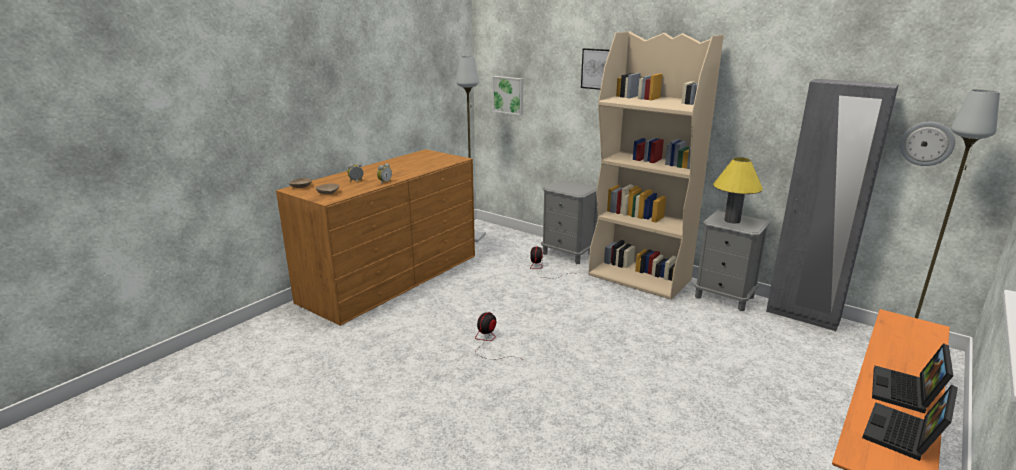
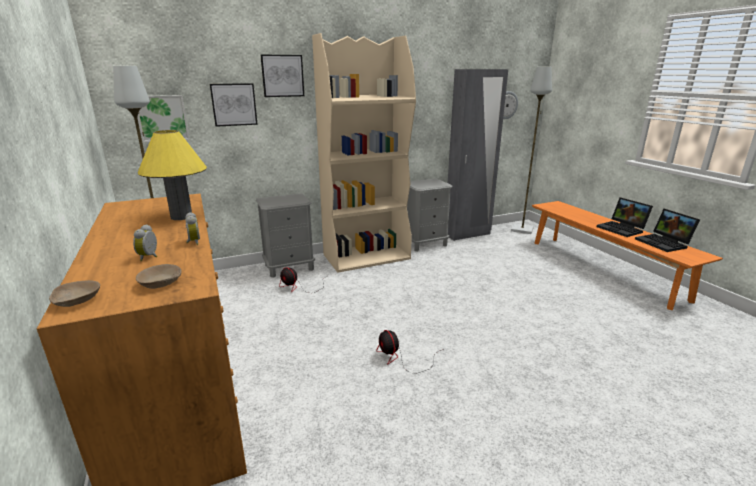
camera: 60 degrees left, 0 degrees up
yellow table lamp [713,157,763,224] -> yellow table lamp moved to [138,130,207,220]
none -> picture [210,83,258,127]

